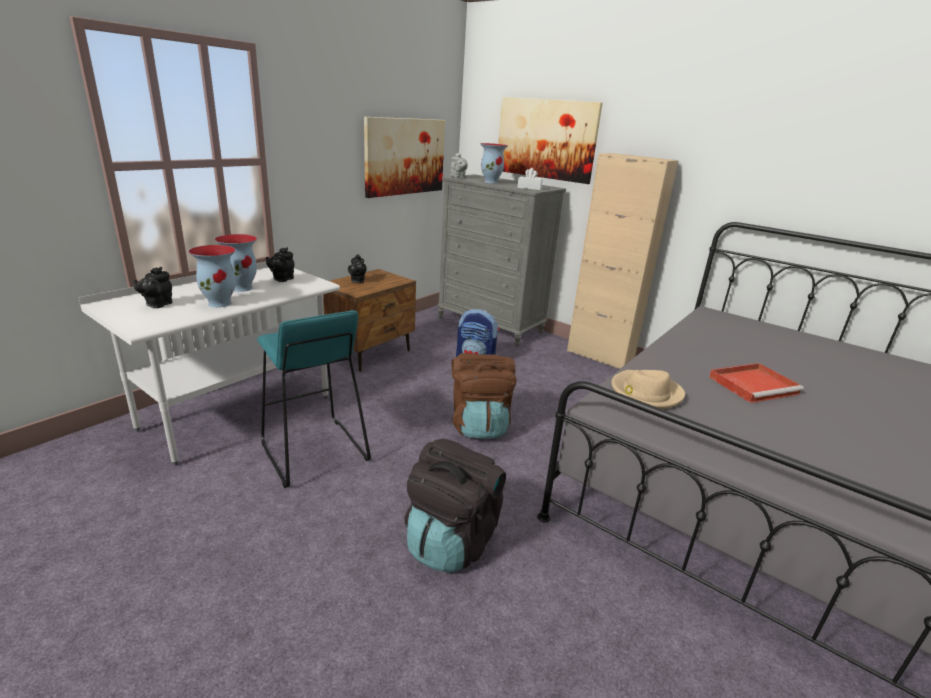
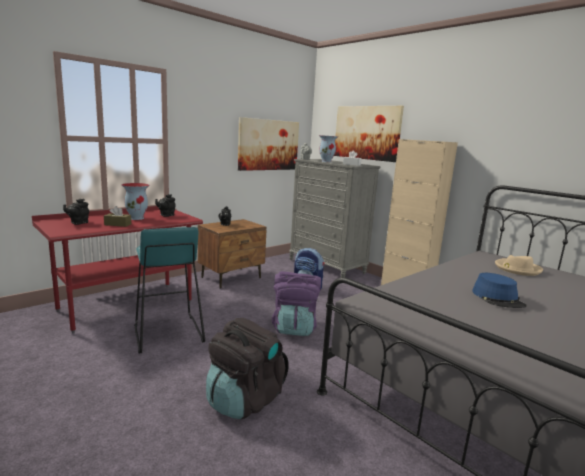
camera: 10 degrees right, 10 degrees down
white desk [78,262,340,466] -> red desk [32,206,203,334]
vase [188,245,236,308] -> brown tissue box [104,206,131,227]
brown backpack [452,353,517,439] -> purple backpack [272,271,321,336]
beige hat [611,370,685,409] -> beige hat moved to [495,255,543,276]
red tray [709,363,804,403] -> blue hat [472,273,527,308]

